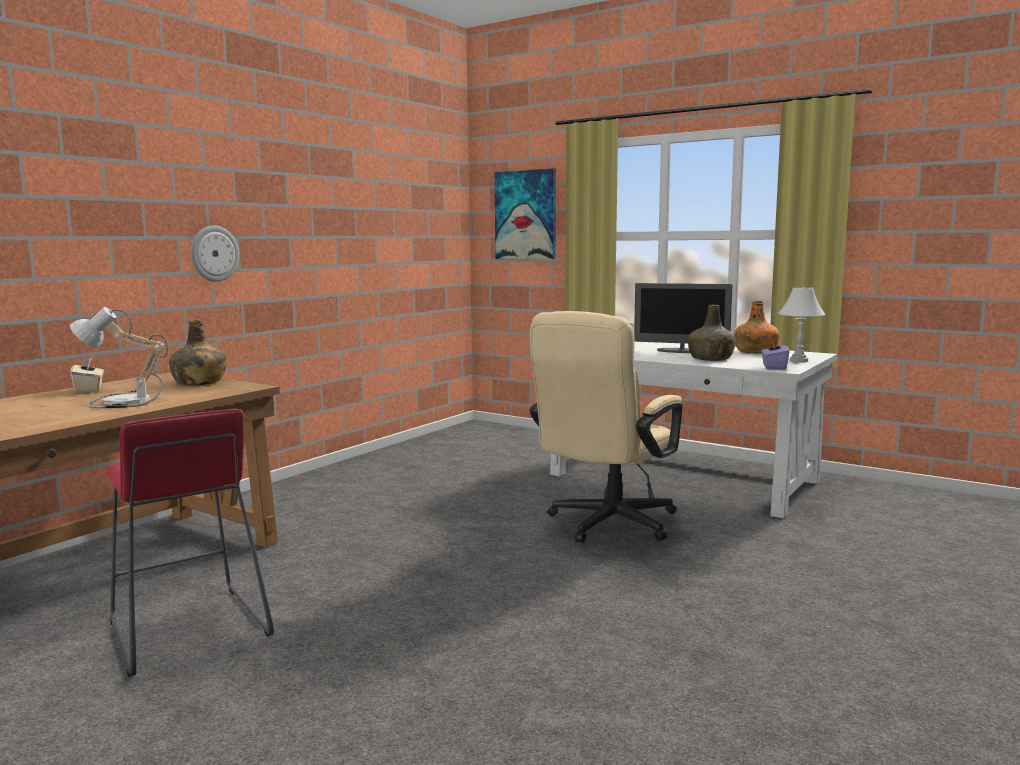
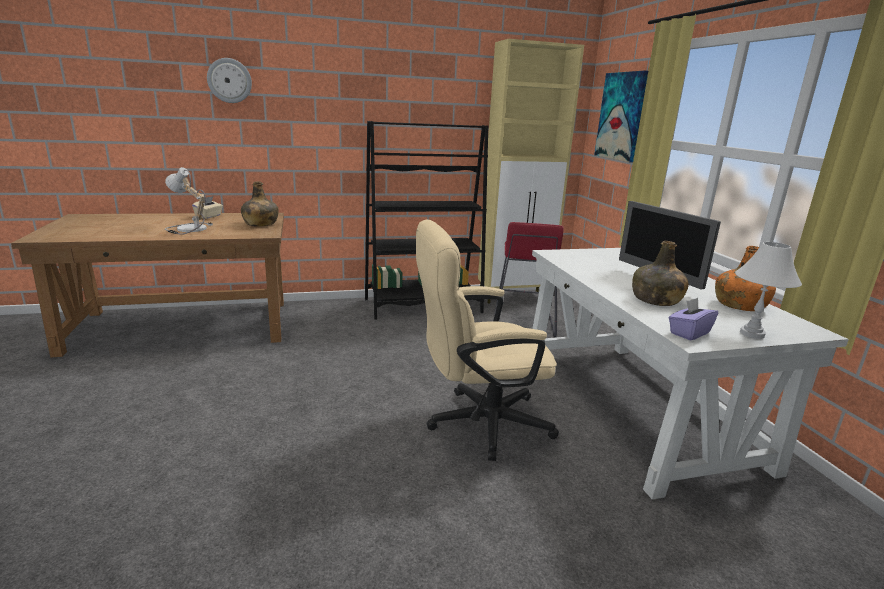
camera: 40 degrees right, 10 degrees up
red stool [105,409,274,677] -> red stool moved to [494,222,564,337]
wall clock [191,225,239,282] -> wall clock moved to [207,58,252,103]
none -> black bookcase [365,121,488,320]
none -> beige cabinet [478,39,584,304]

